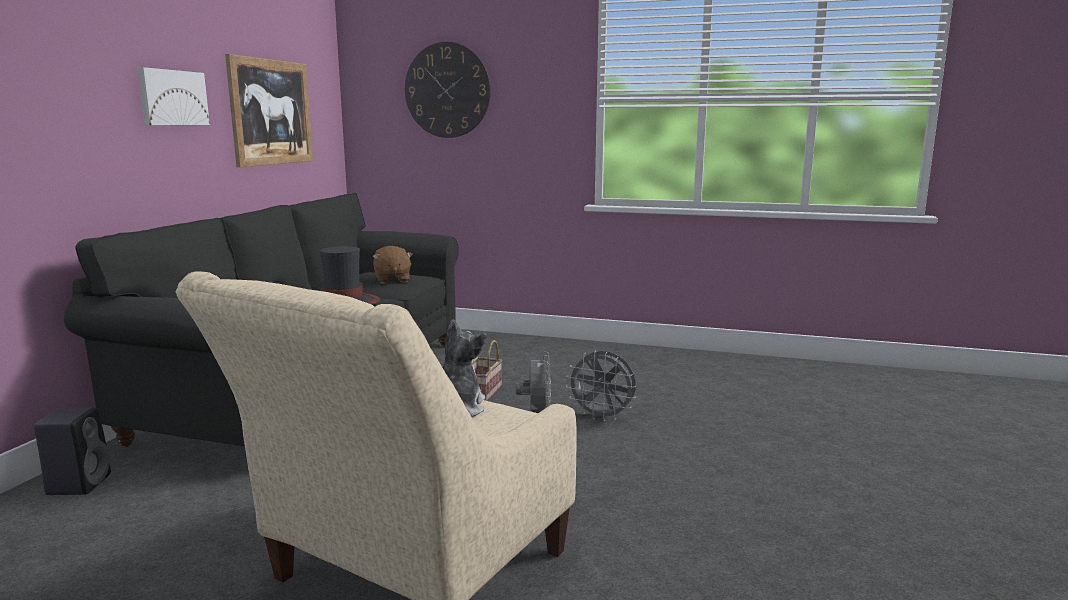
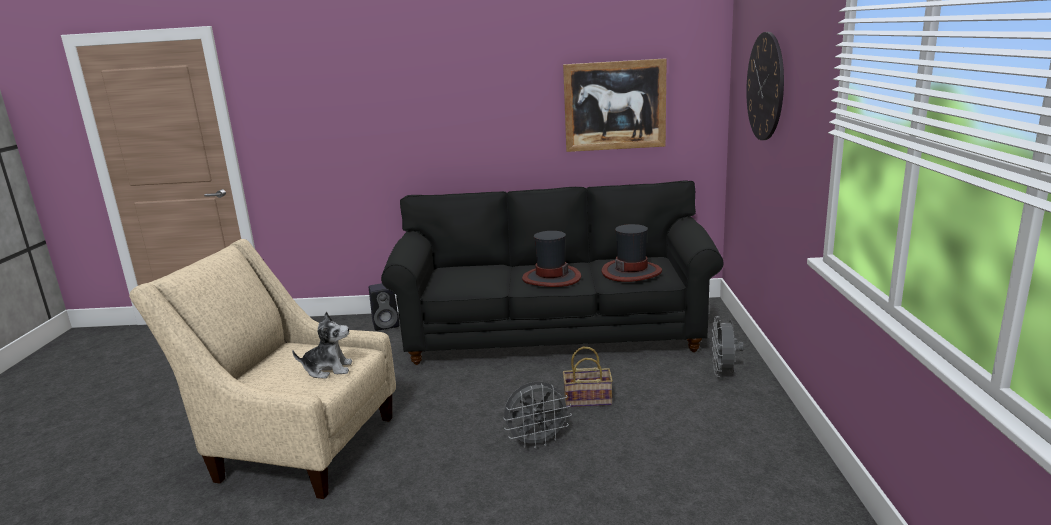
camera: 75 degrees right, 5 degrees up
picture [137,67,210,125] -> none
brown plush toy [373,246,413,284] -> hat [602,224,662,282]
grey fan [566,350,636,422] -> grey fan moved to [712,316,744,377]

